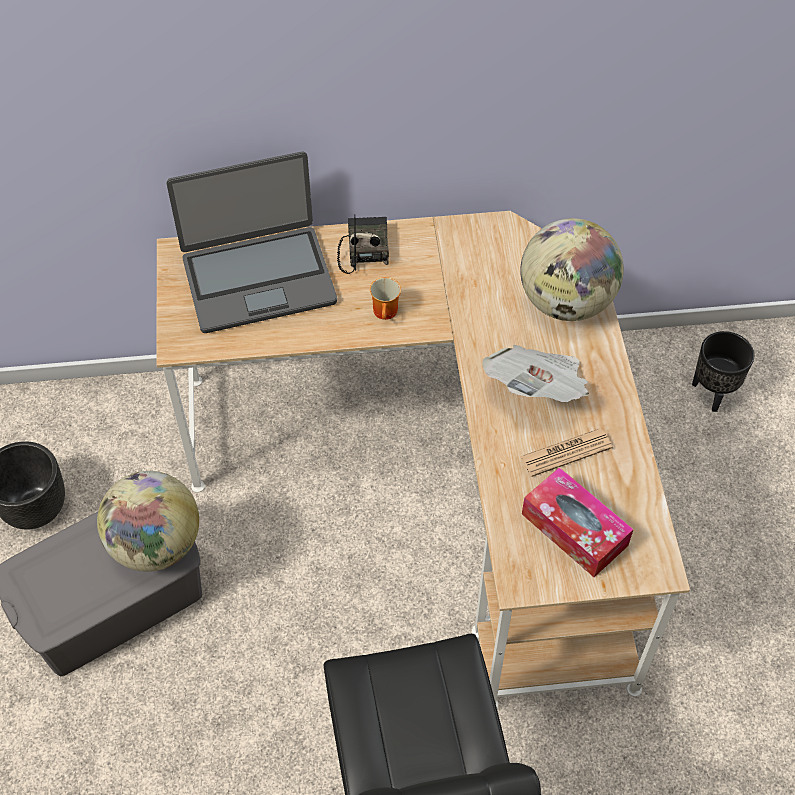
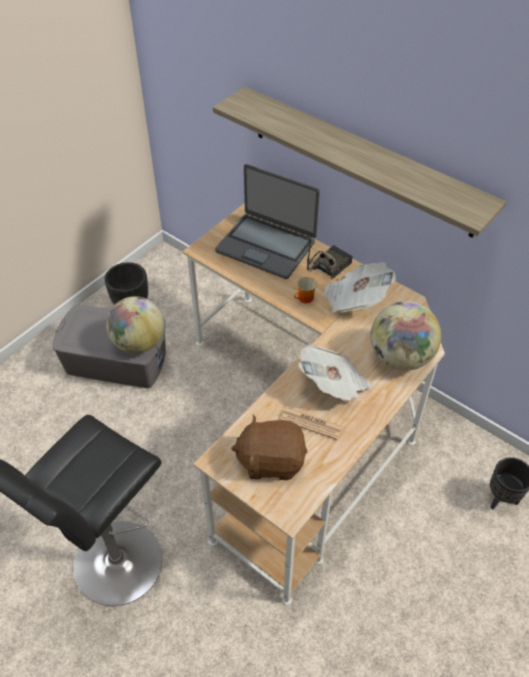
camera: 45 degrees right, 5 degrees down
tissue box [522,467,634,577] -> brown plush toy [231,415,307,480]
none -> shelf [213,86,506,238]
none -> newspaper [324,262,396,313]

